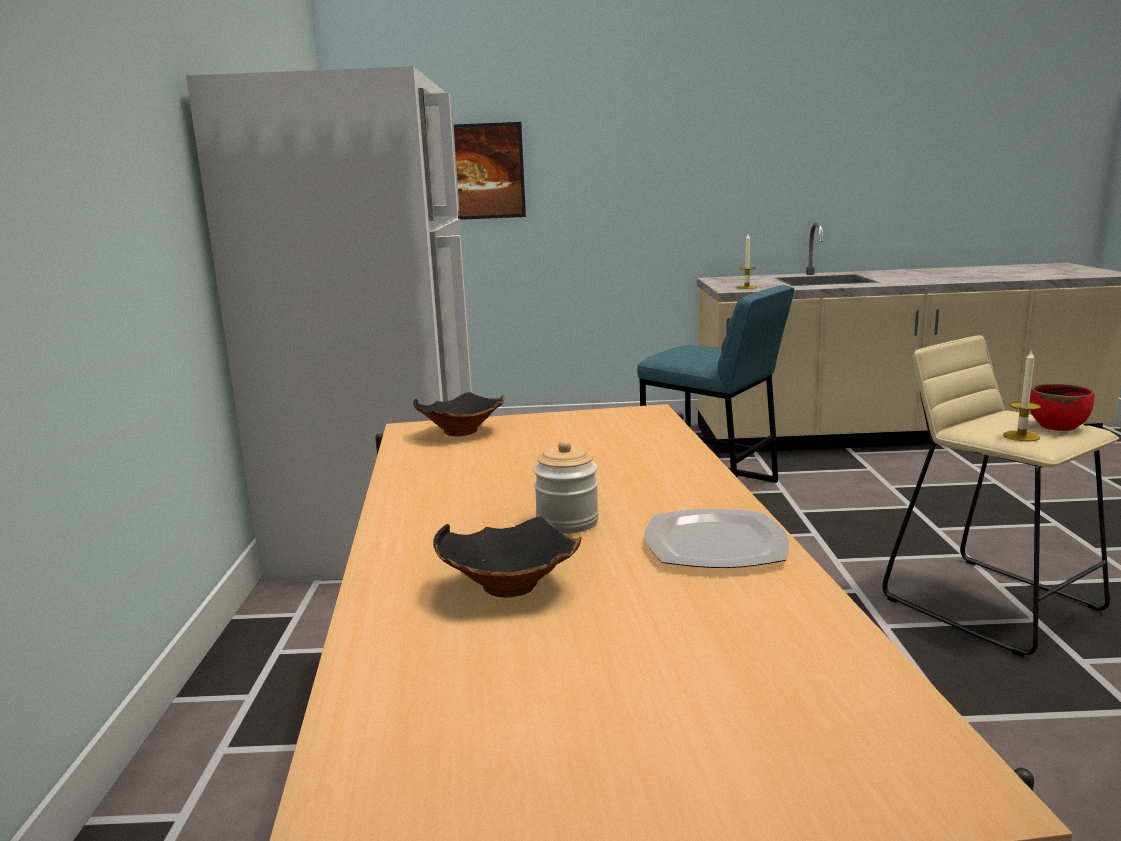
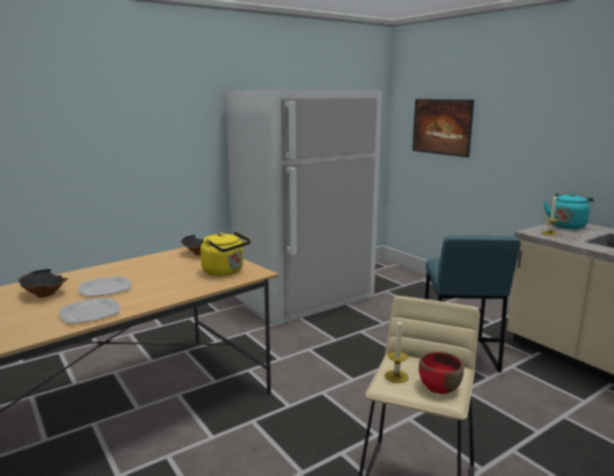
camera: 55 degrees right, 0 degrees up
jar [533,440,599,534] -> plate [78,276,132,297]
none -> yellow kettle [200,231,251,276]
none -> turquoise kettle [544,193,594,229]

